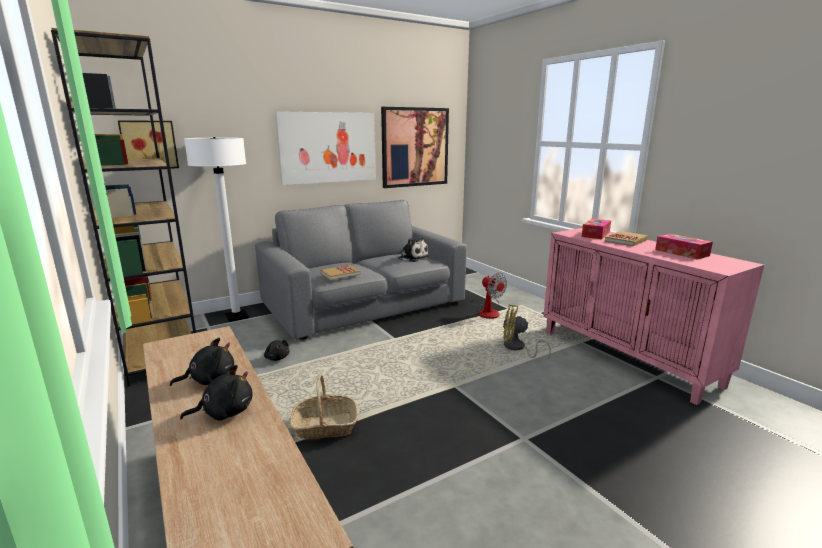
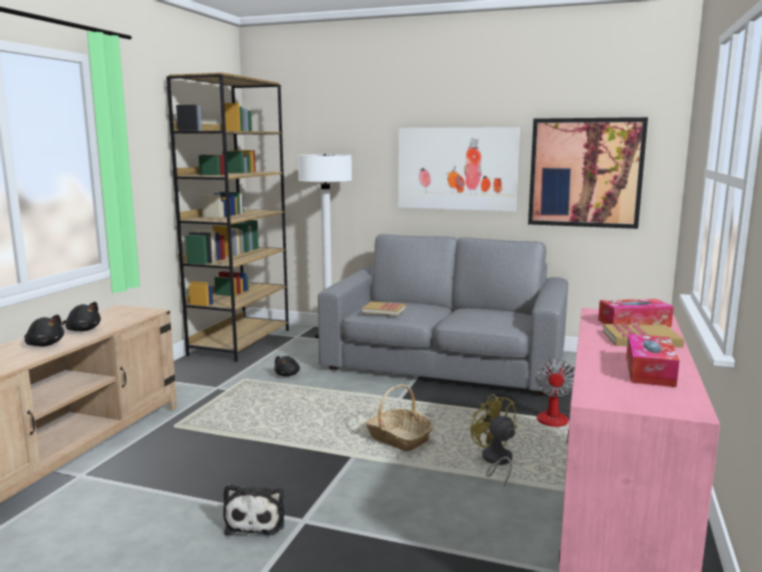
camera: 50 degrees right, 5 degrees down
picture [118,120,179,169] -> none
basket [290,374,358,439] -> basket moved to [366,385,434,451]
plush toy [396,237,429,262] -> plush toy moved to [223,484,284,536]

